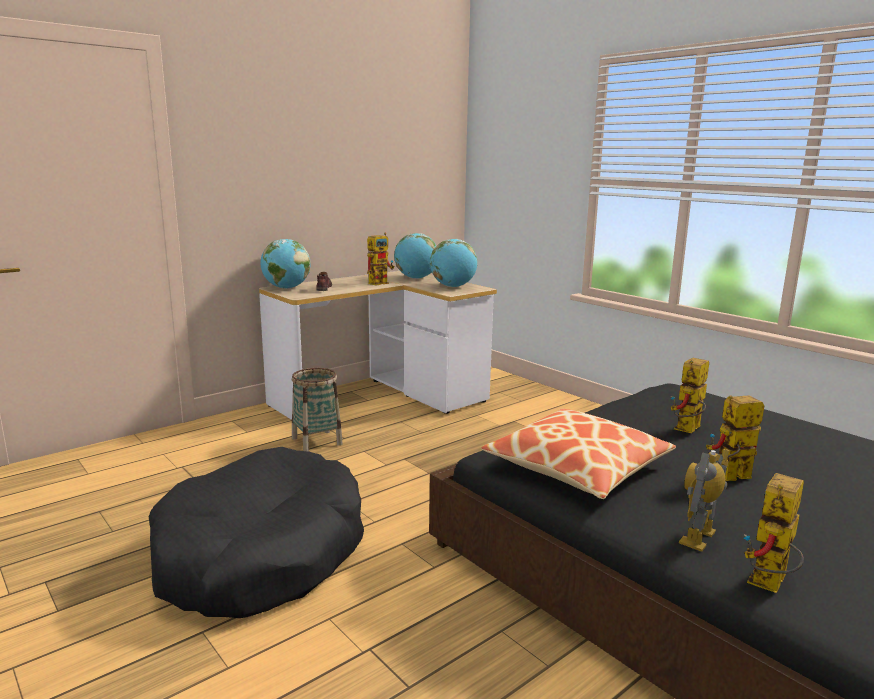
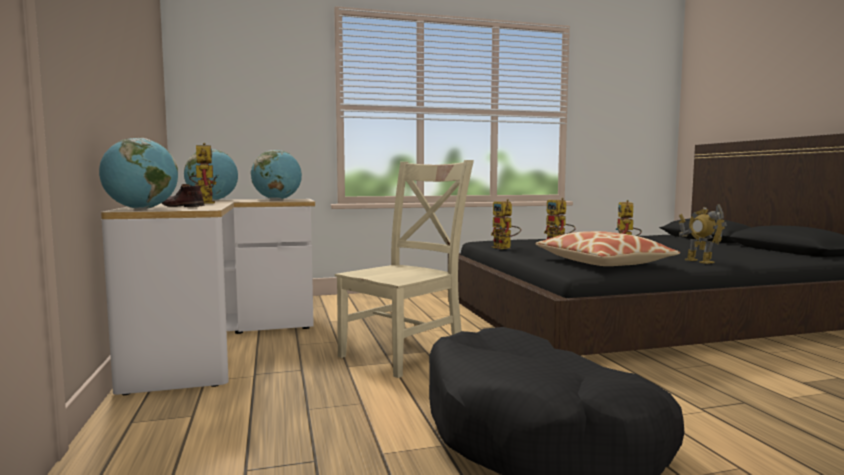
camera: 65 degrees left, 10 degrees down
basket [292,368,343,452] -> none
toy robot [744,473,804,593] -> toy robot moved to [491,199,521,249]
none -> beige chair [335,160,474,378]

